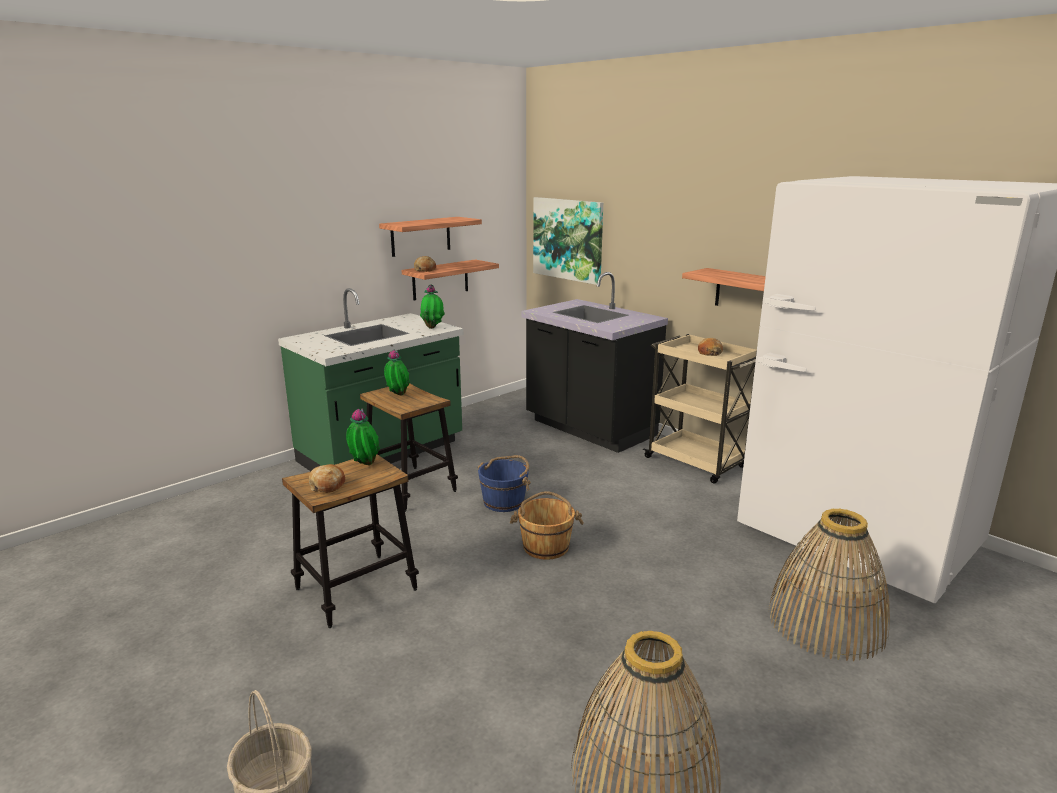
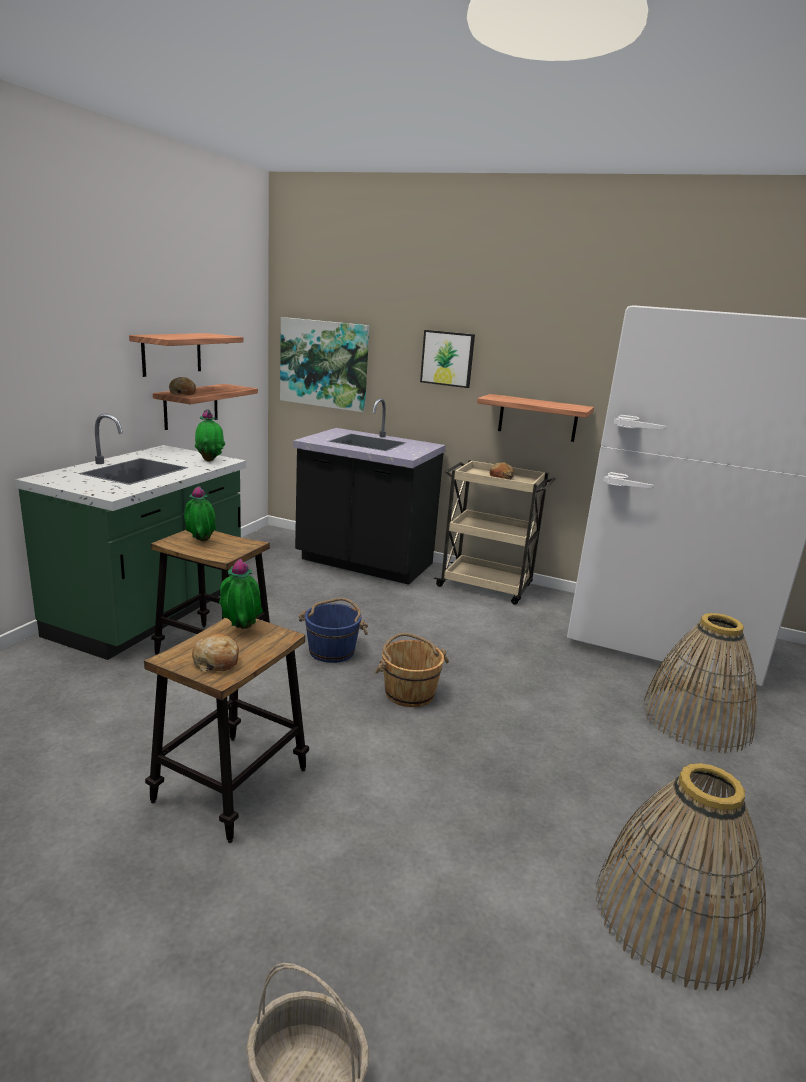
camera: 25 degrees left, 0 degrees up
none -> picture [420,330,475,388]

